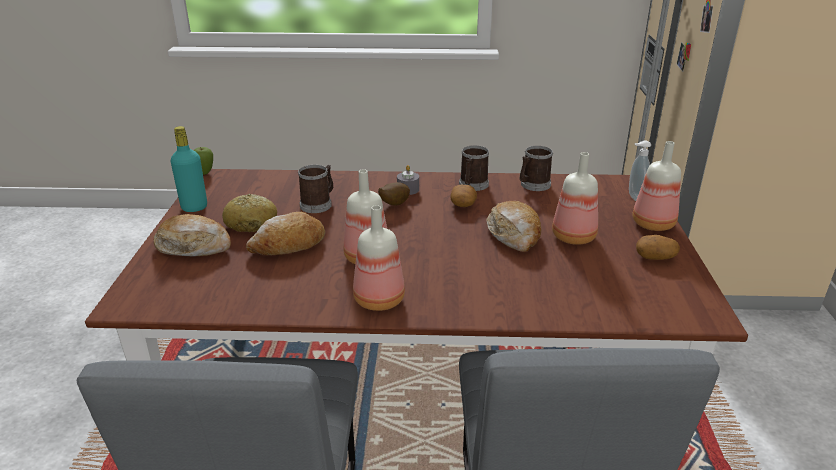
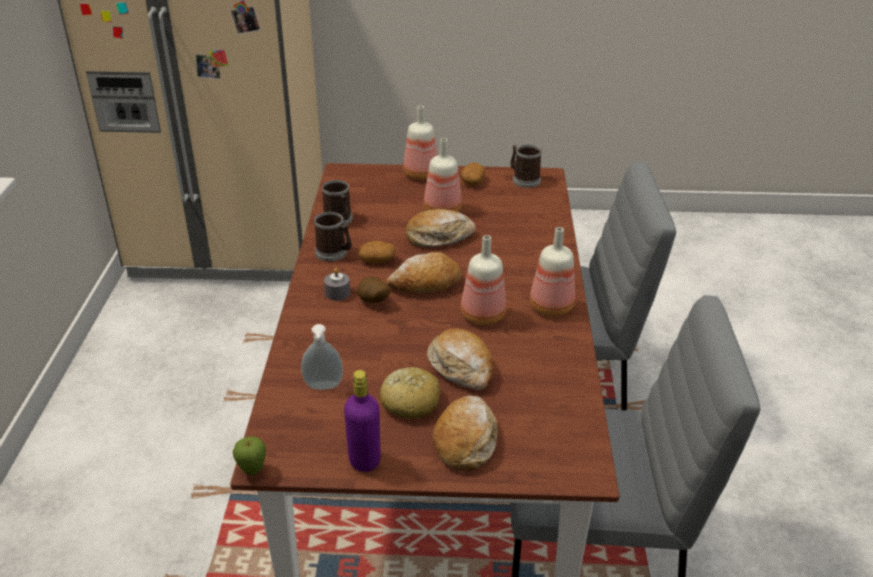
camera: 90 degrees left, 5 degrees up
turquoise bottle [170,126,207,212] -> purple bottle [344,370,381,472]
mug [298,165,333,213] -> mug moved to [510,145,542,188]
soap dispenser [629,141,651,201] -> soap dispenser moved to [301,324,343,390]
none -> bread [387,252,462,293]

